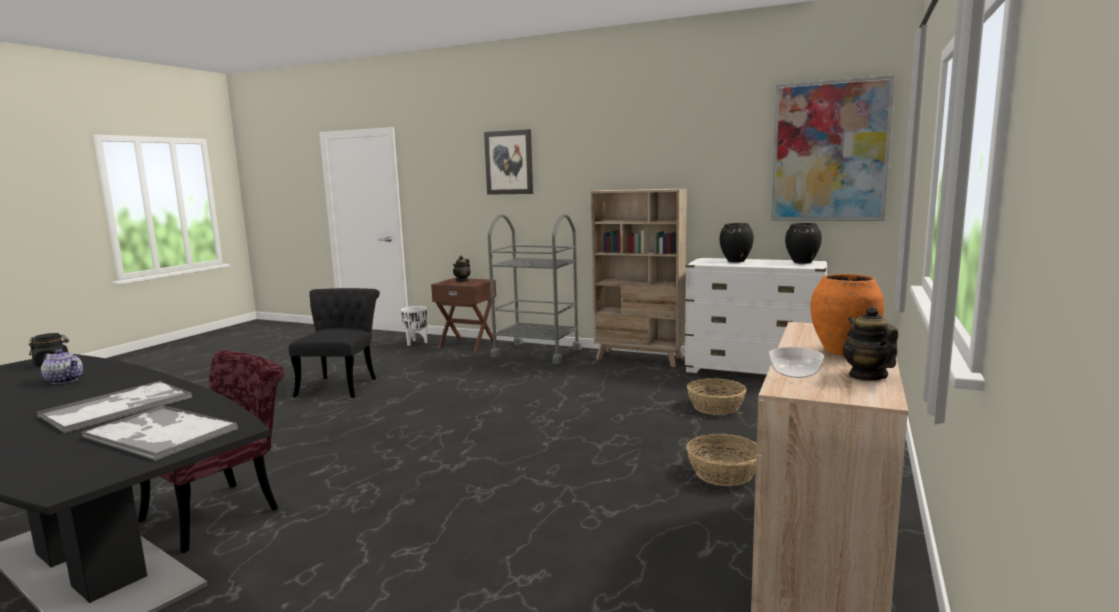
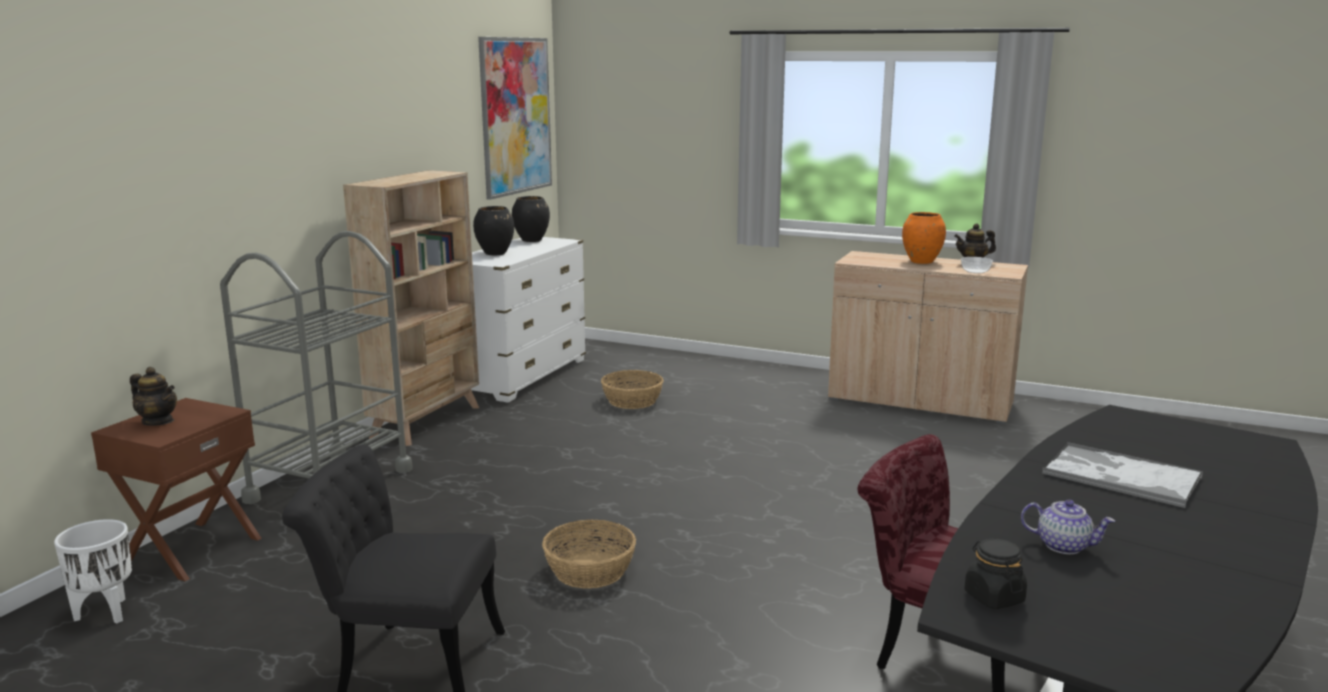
camera: 90 degrees left, 5 degrees up
teapot [41,349,83,384] -> teapot turned 90 degrees clockwise [1021,500,1115,554]
tray [81,405,238,461] -> none
picture [484,129,533,195] -> none
basket [686,434,757,486] -> basket moved to [542,519,636,589]

